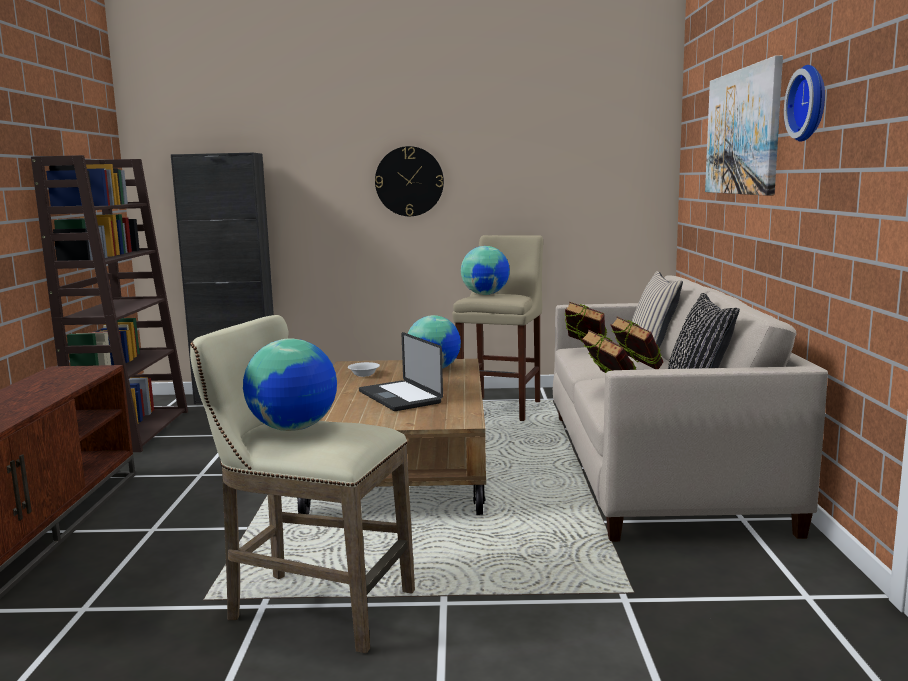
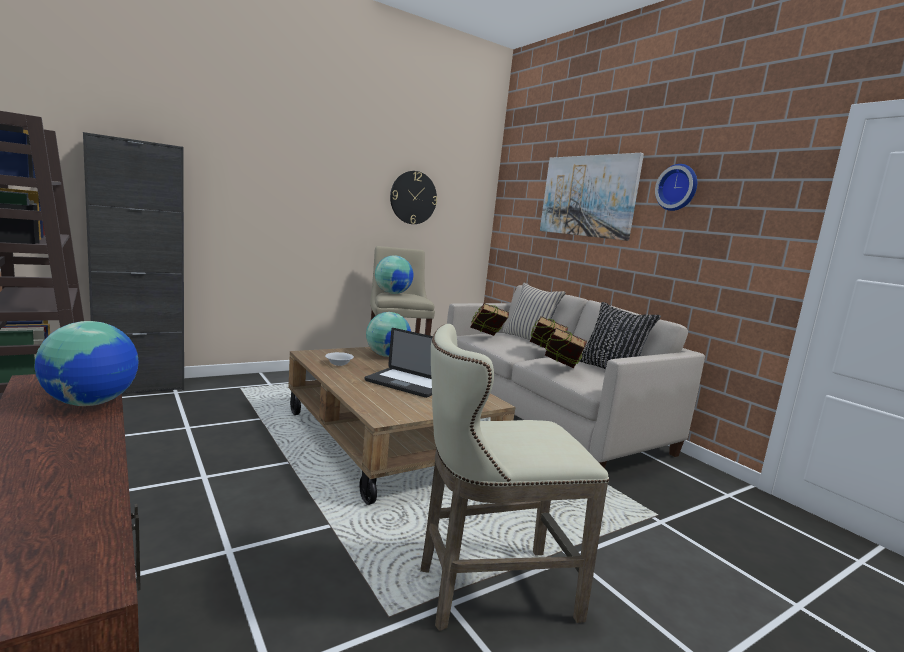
camera: 35 degrees left, 0 degrees up
globe [243,338,337,431] -> globe moved to [34,321,139,406]
wall clock [375,146,444,216] -> wall clock moved to [390,171,437,224]

